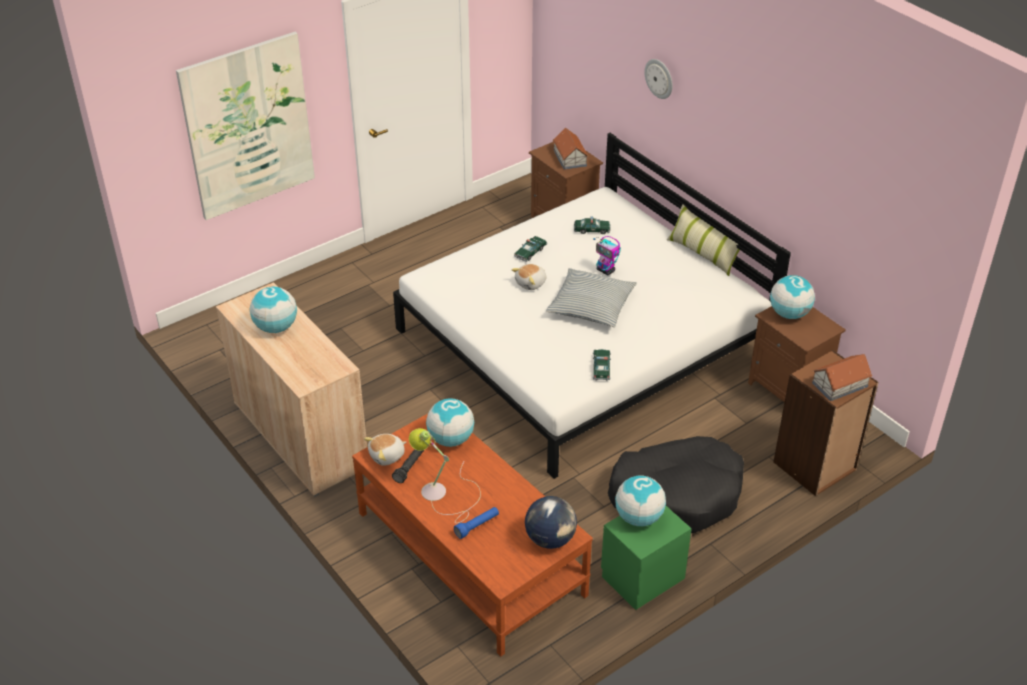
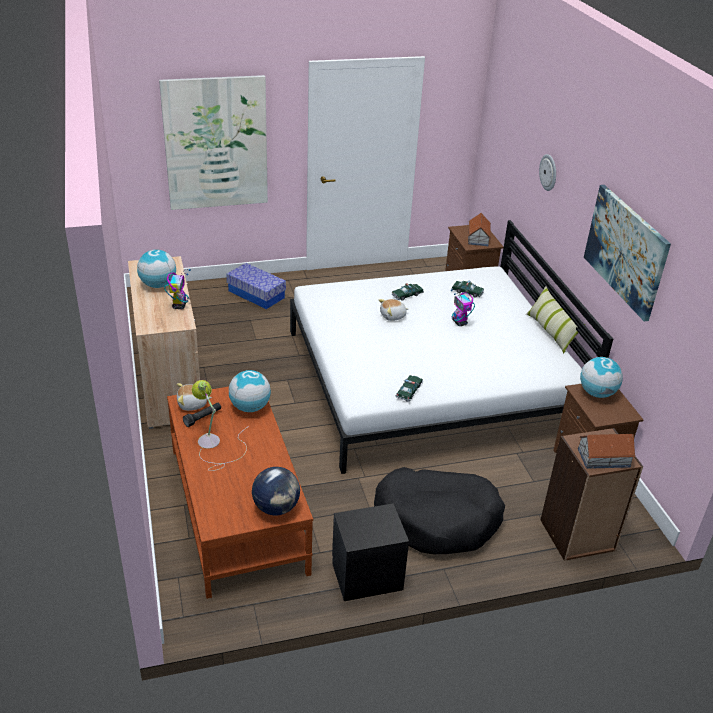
camera: 20 degrees right, 5 degrees down
blue flashlight [454,507,499,539] -> none
pillow [546,268,637,327] -> none
green nightstand [601,506,692,610] -> black nightstand [332,503,409,601]
globe [615,476,666,526] -> none
none -> toy robot [164,269,191,309]
none -> storage box [226,263,286,309]
none -> picture [584,185,671,322]

